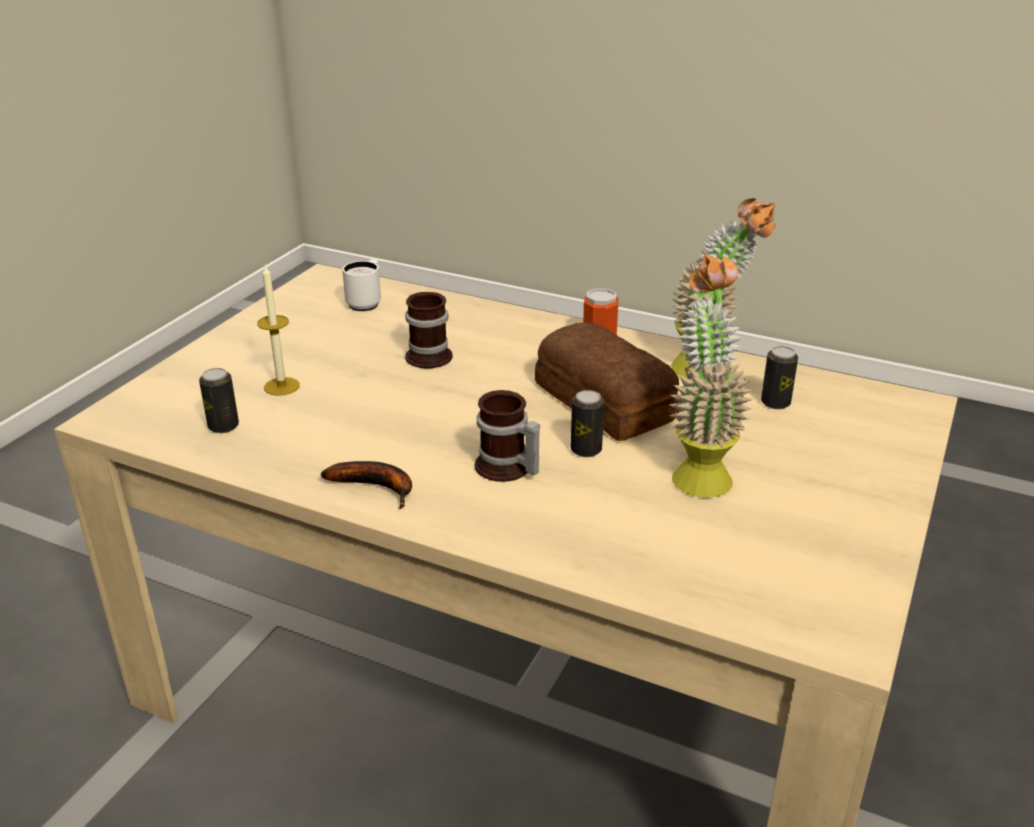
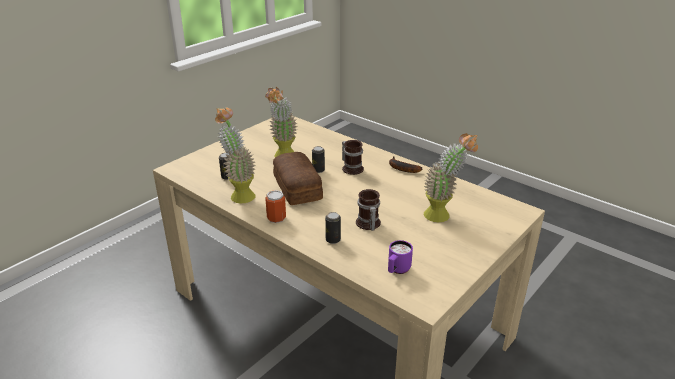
camera: 165 degrees left, 0 degrees up
can [199,368,239,433] -> can moved to [325,212,341,244]
candle [257,265,300,396] -> potted plant [424,133,478,222]
white mug [342,259,381,312] -> purple mug [388,240,413,274]

